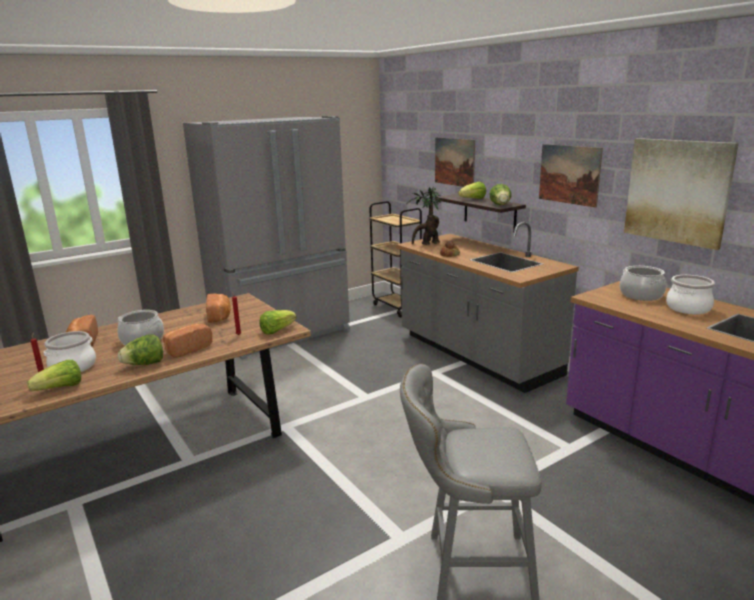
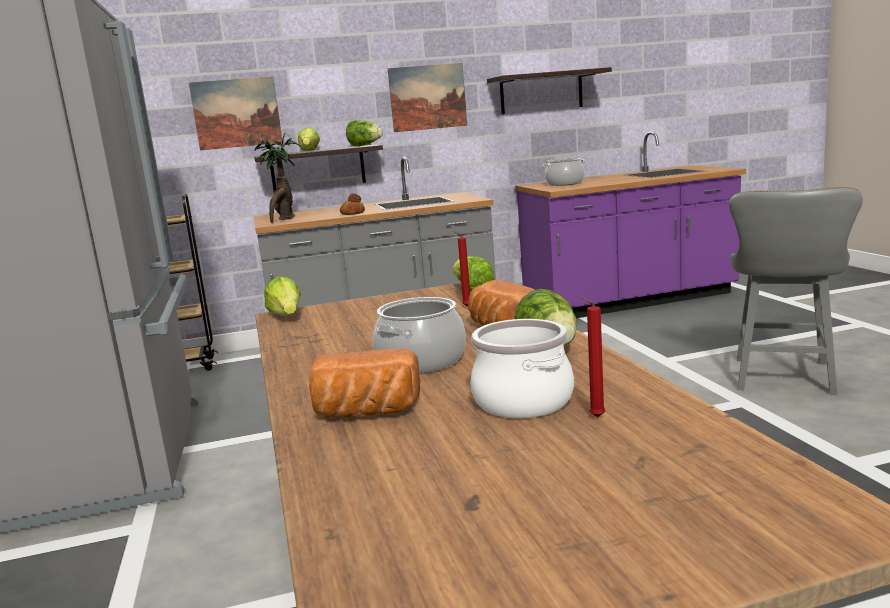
camera: 70 degrees left, 5 degrees down
lettuce [27,360,81,391] -> lettuce moved to [264,277,301,316]
bread [206,294,231,323] -> none
picture [624,138,739,250] -> shelf [487,67,612,114]
cooking pot [666,275,715,314] -> none

